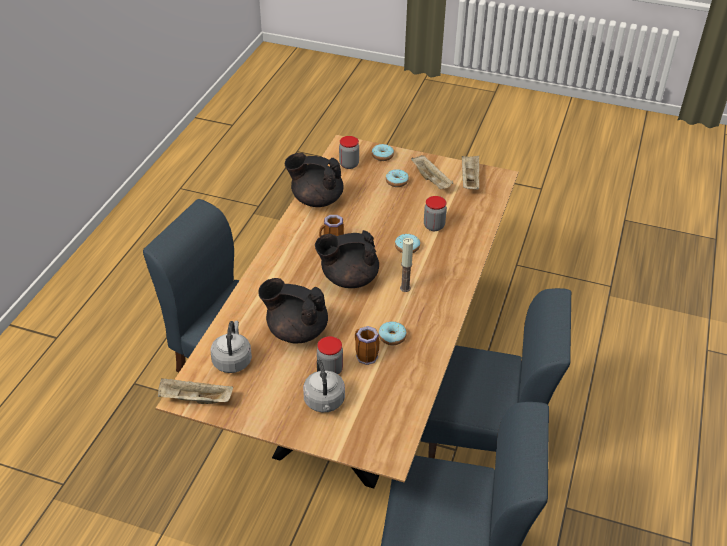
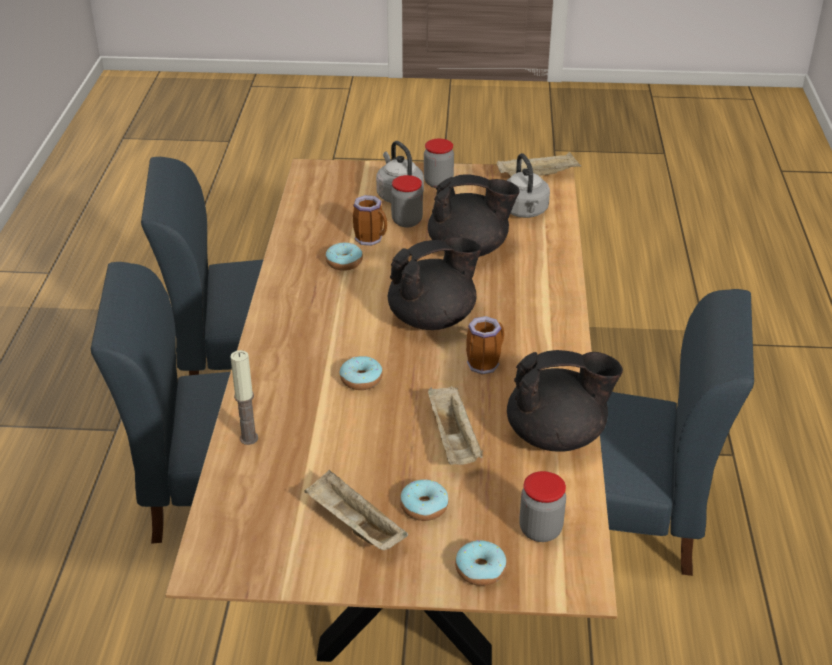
camera: 165 degrees right, 5 degrees down
candle [400,238,413,292] -> candle moved to [230,350,258,445]
jar [424,196,447,231] -> jar moved to [424,139,454,188]
beige tray [462,156,479,190] -> beige tray moved to [428,386,483,465]

